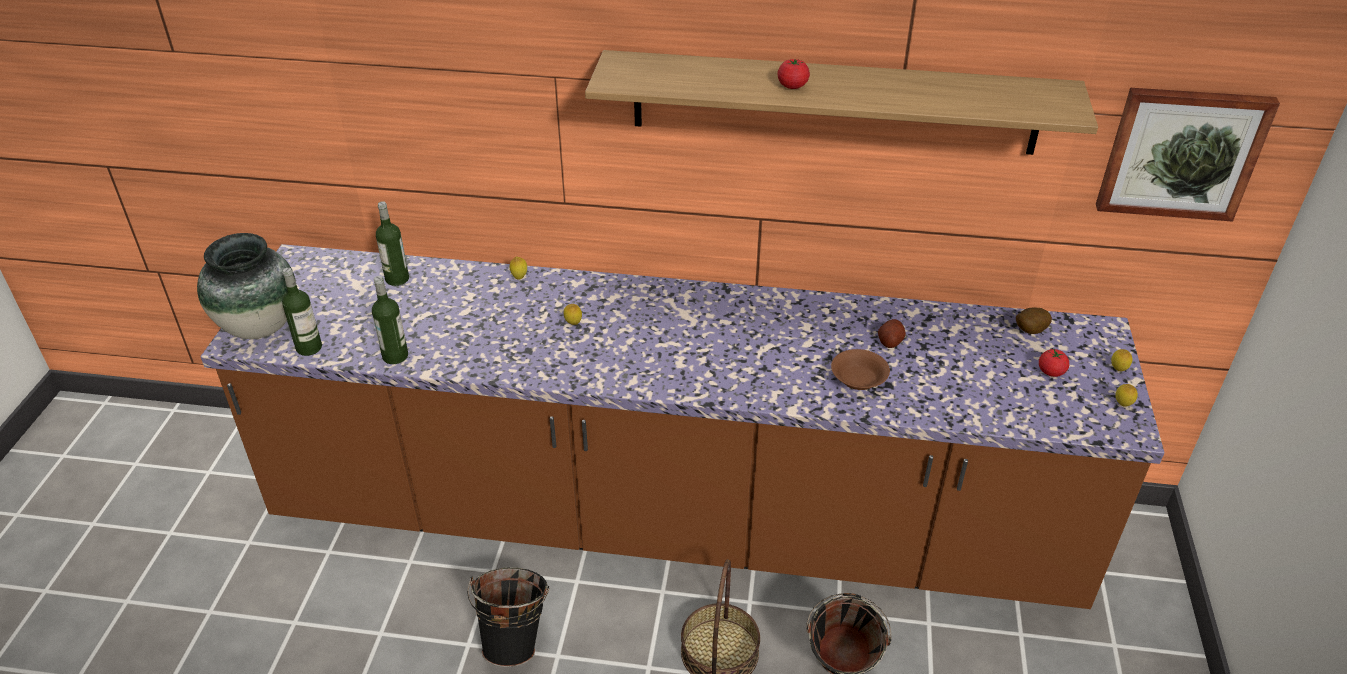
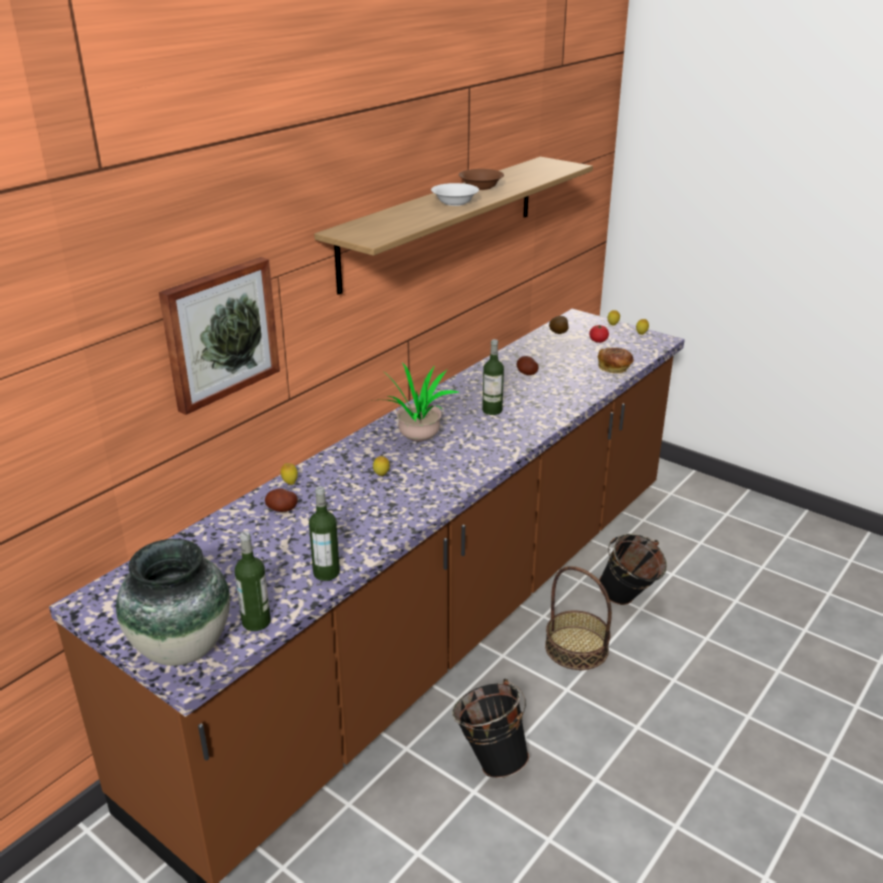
camera: 60 degrees left, 10 degrees down
bottle [376,201,409,286] -> bottle moved to [482,339,504,415]
tomato [777,59,810,89] -> white bowl [431,183,479,206]
brown bowl [831,349,890,390] -> brown bowl moved to [459,169,504,190]
picture [1096,88,1280,222] -> picture moved to [159,257,280,415]
none -> potato [265,488,298,512]
none -> potted plant [371,362,459,442]
none -> bread [598,348,634,373]

